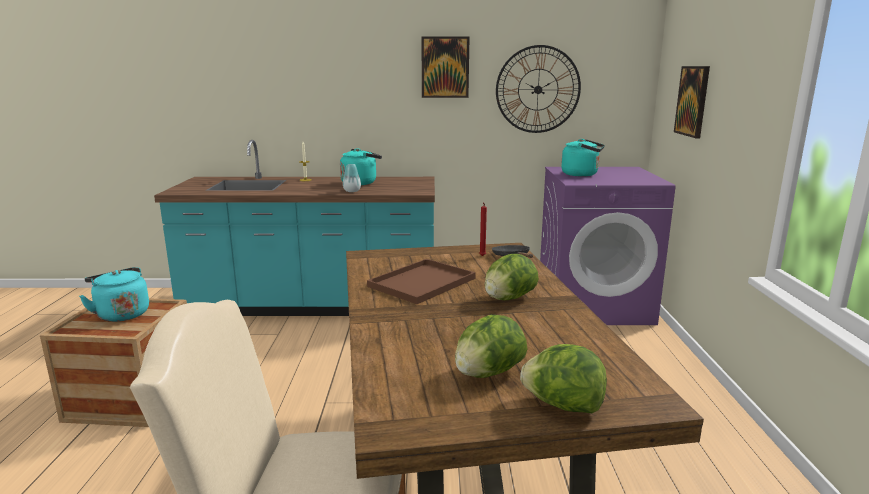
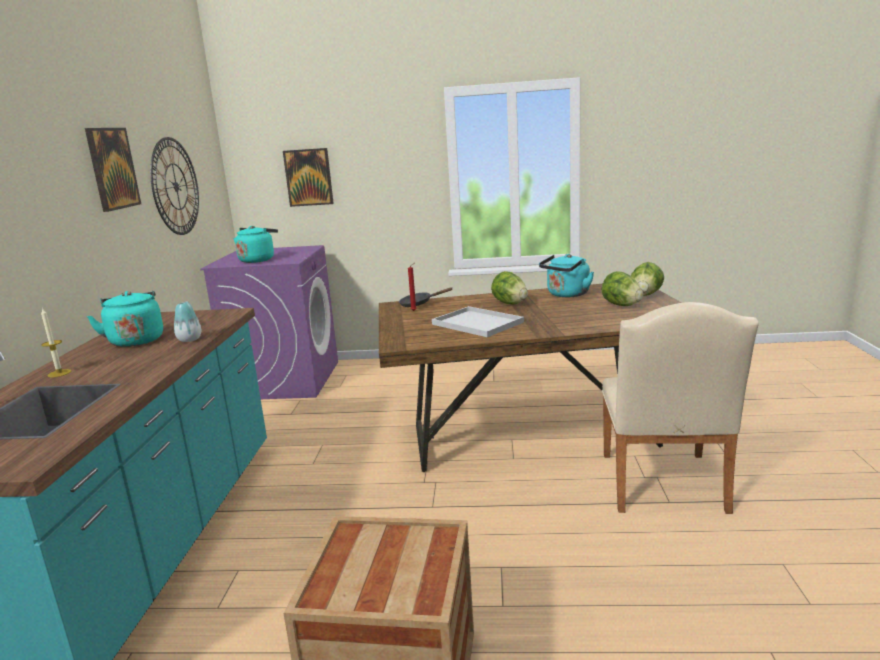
camera: 85 degrees left, 0 degrees up
turquoise kettle [79,267,149,322] -> turquoise kettle moved to [539,254,594,297]
brown tray [367,259,476,304] -> white tray [432,306,524,337]

